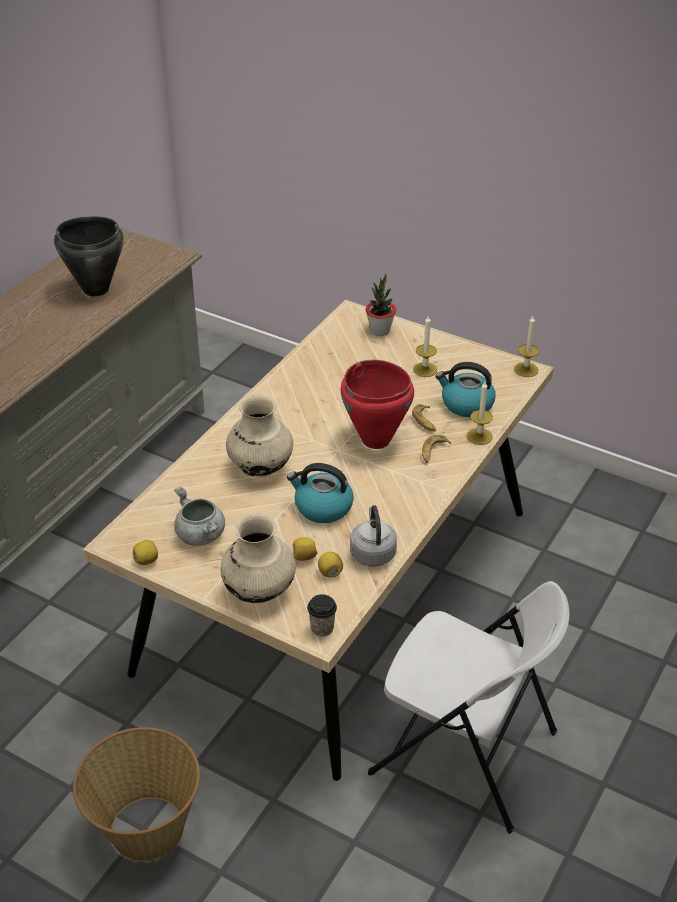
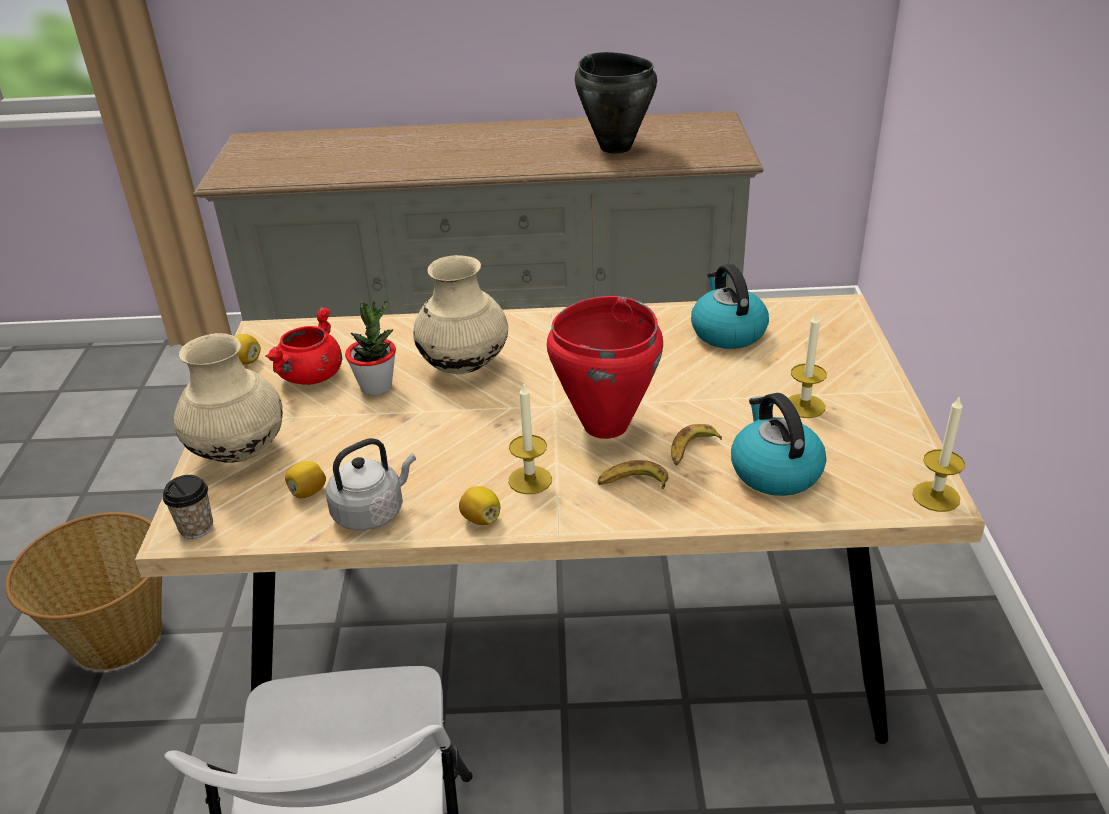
camera: 60 degrees right, 5 degrees down
grey cooking pot [174,486,225,546] -> red cooking pot [266,307,342,385]
kettle [287,463,354,523] -> kettle moved to [691,264,769,349]
lemon [293,537,318,561] -> lemon moved to [459,486,501,525]
potted plant [366,274,396,336] -> potted plant moved to [345,300,396,395]
candle [467,382,493,445] -> candle moved to [508,382,552,494]

